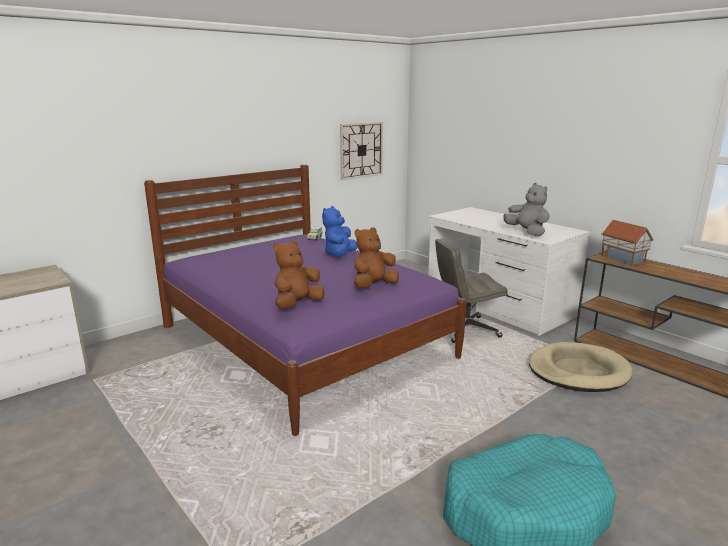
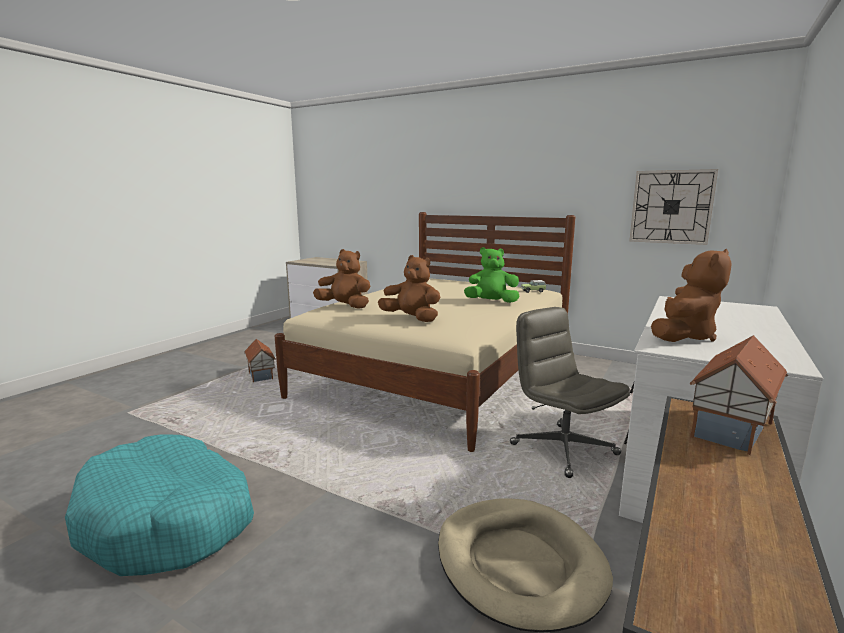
camera: 70 degrees right, 5 degrees down
purple bed [144,164,467,436] -> beige bed [275,212,575,452]
blue plush toy [322,206,357,256] -> green plush toy [464,247,519,303]
grey plush toy [503,183,550,236] -> brown plush toy [651,249,732,342]
none -> toy house [244,339,276,382]

